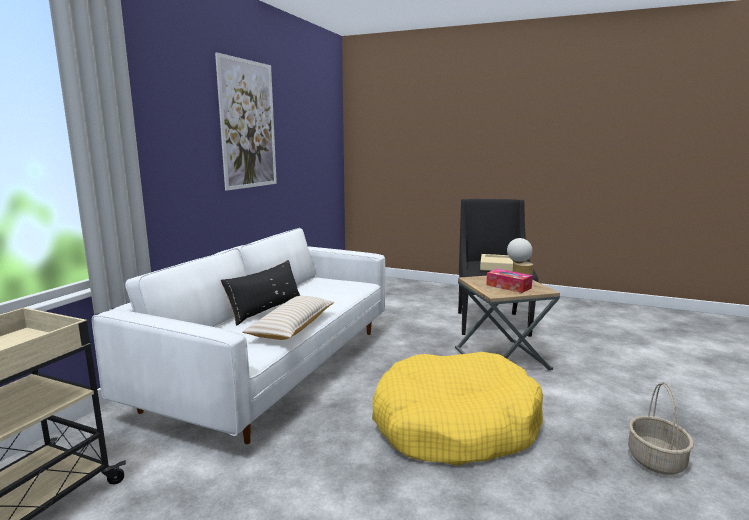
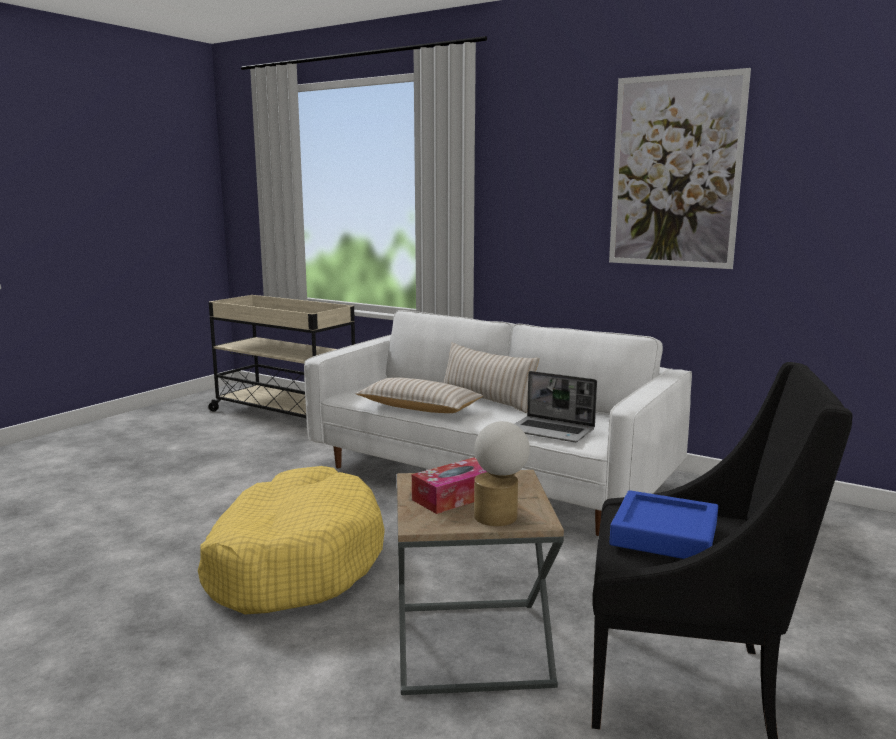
camera: 100 degrees right, 0 degrees up
black pillow [221,260,300,326] -> beige pillow [443,343,539,413]
beige tray [480,254,514,272] -> blue tray [610,490,718,559]
basket [628,382,694,475] -> none
none -> laptop [515,371,597,442]

